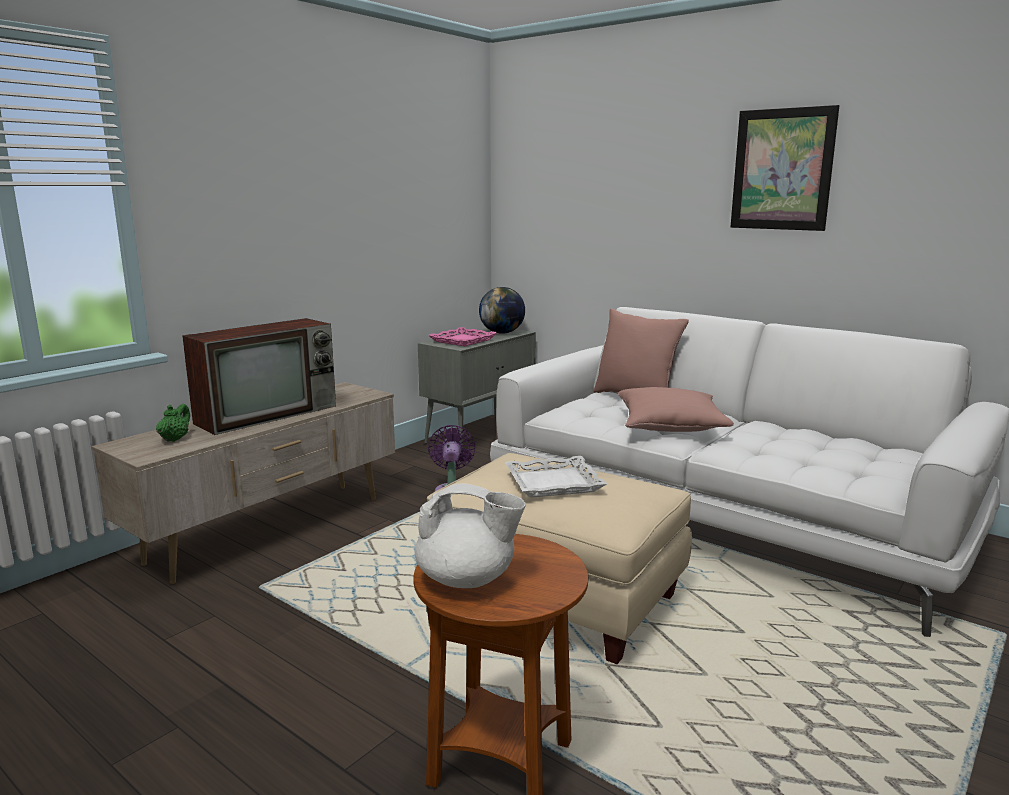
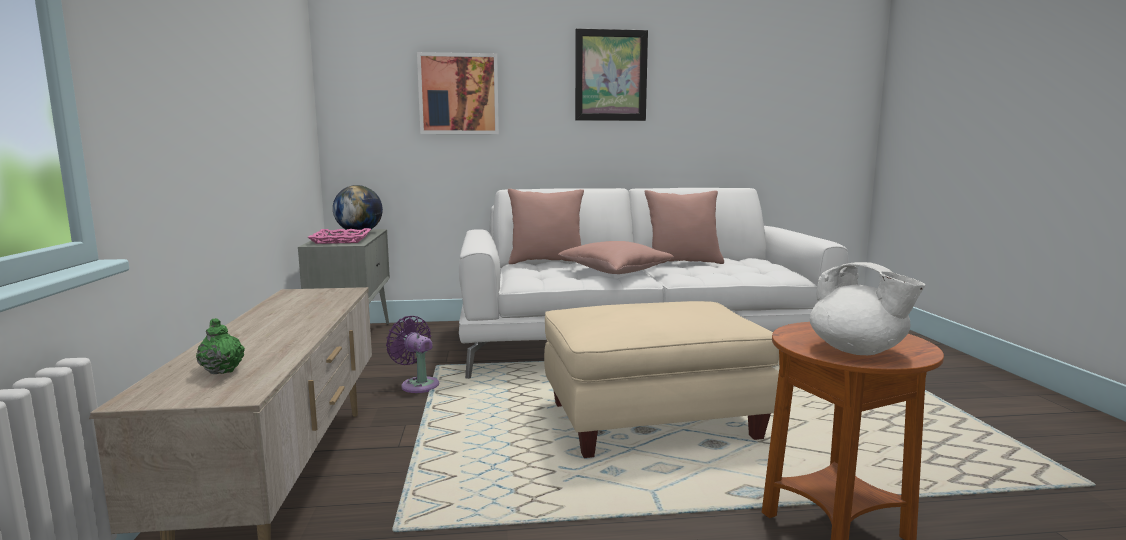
camera: 45 degrees left, 5 degrees down
television [182,318,336,435] -> none
white teapot [415,484,526,588] -> white teapot turned 90 degrees clockwise [810,262,926,355]
white tray [505,456,607,498] -> none
none -> picture [417,52,499,134]
none -> pink pillow [645,190,724,266]

